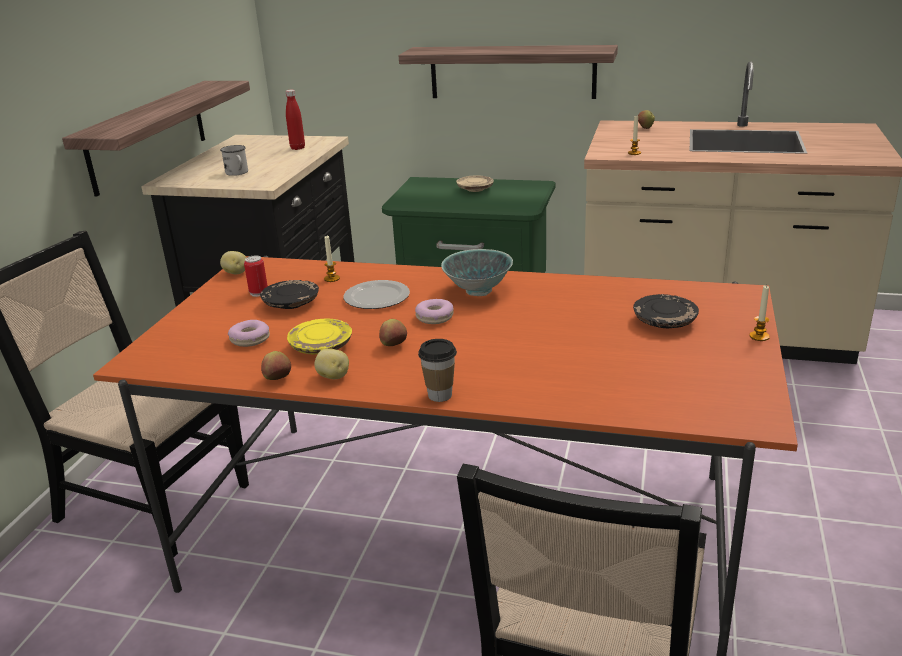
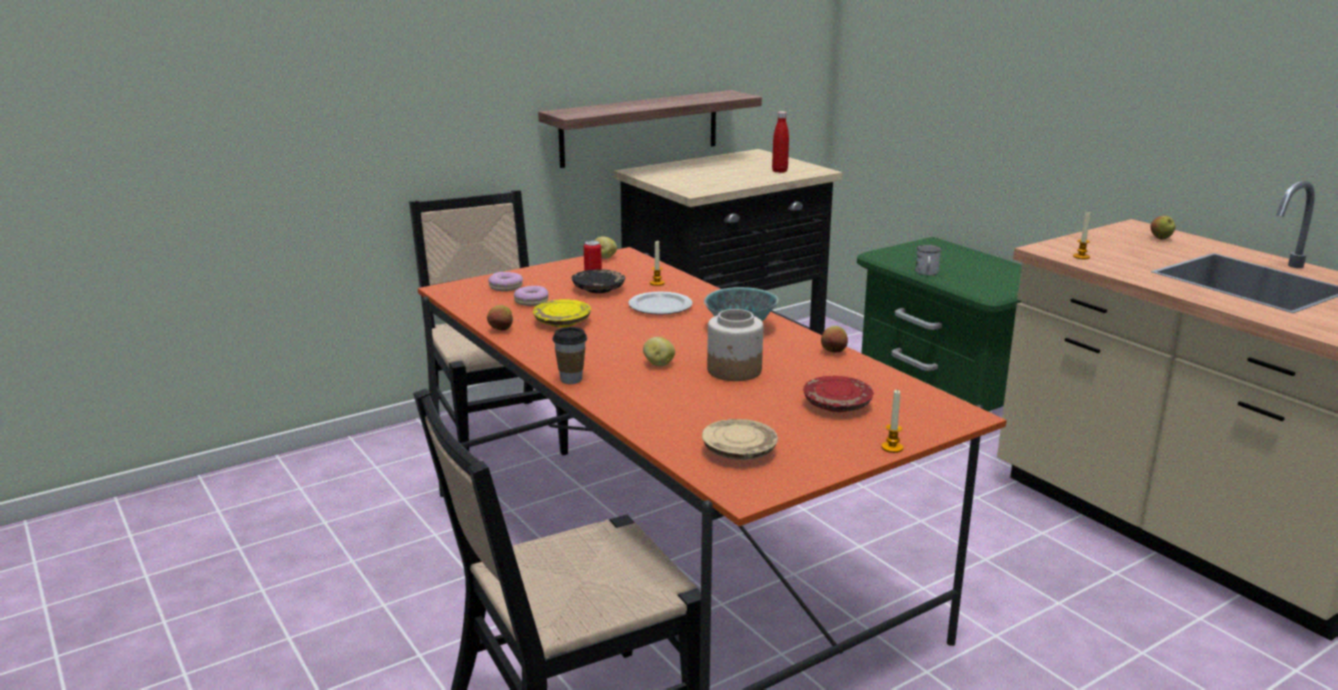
camera: 40 degrees right, 5 degrees down
white mug [220,145,248,176] -> white mug moved to [916,245,942,275]
potato [314,348,349,379] -> potato moved to [643,337,675,366]
apple [379,319,407,346] -> apple moved to [821,326,848,352]
shelf [399,45,618,99] -> none
donut [415,299,454,324] -> donut moved to [488,272,523,291]
beige plate [456,175,494,192] -> beige plate moved to [702,419,778,460]
black plate [633,294,699,328] -> red plate [803,376,874,412]
none -> jar [707,309,763,381]

